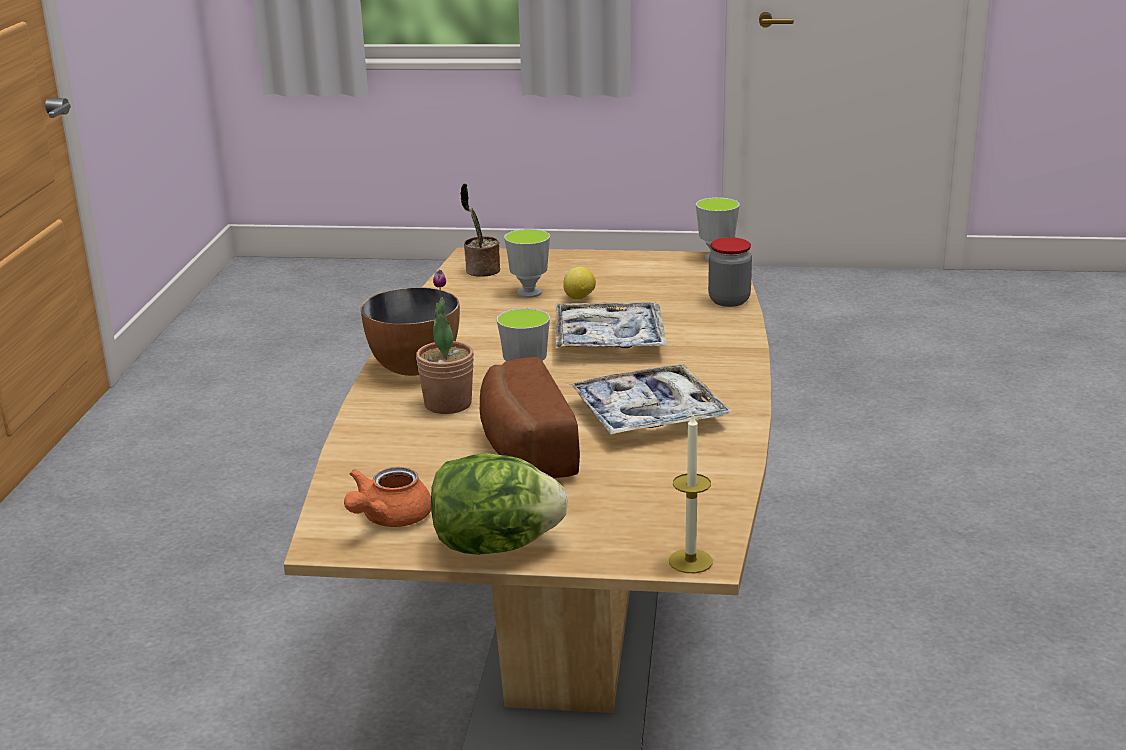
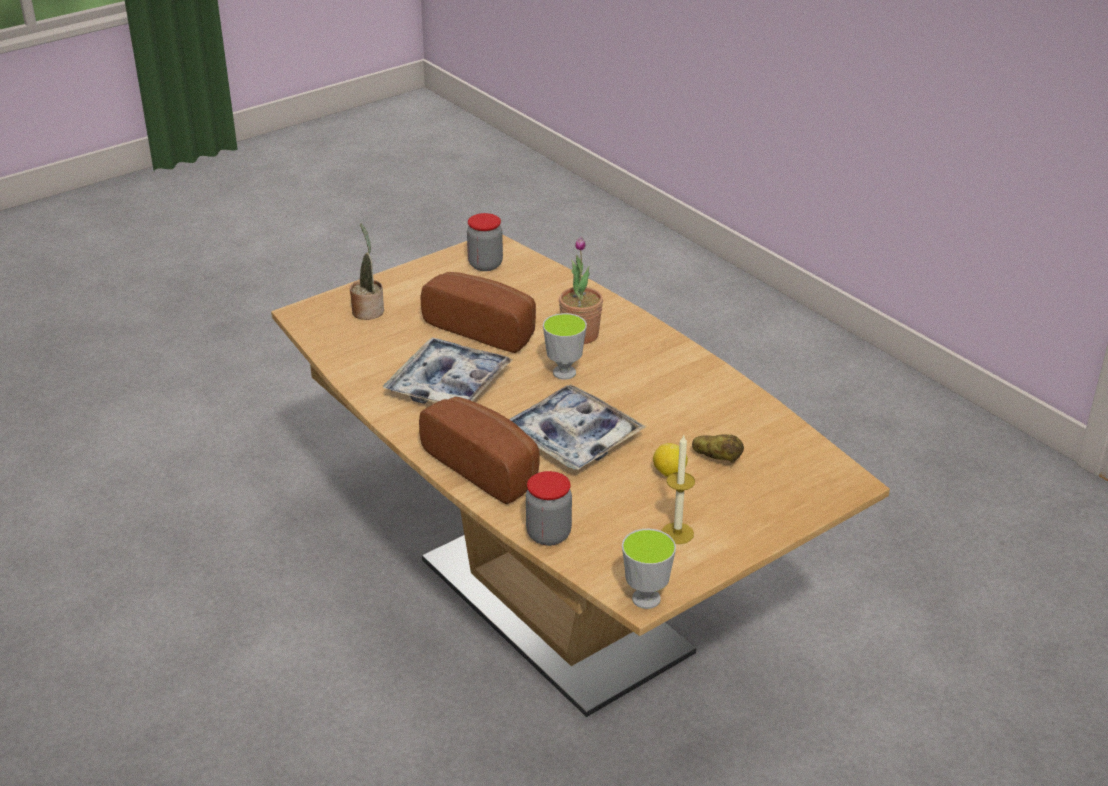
camera: 135 degrees right, 10 degrees up
orange teapot [344,467,431,527] -> jar [467,213,503,271]
bowl [360,287,460,376] -> none
lettuce [431,453,568,555] -> none
potted plant [460,183,500,277] -> potted plant moved to [350,223,384,320]
cup [504,229,550,298] -> potato [692,434,744,463]
candle [669,415,713,573] -> candle moved to [662,434,695,544]
none -> bread [419,397,540,504]

